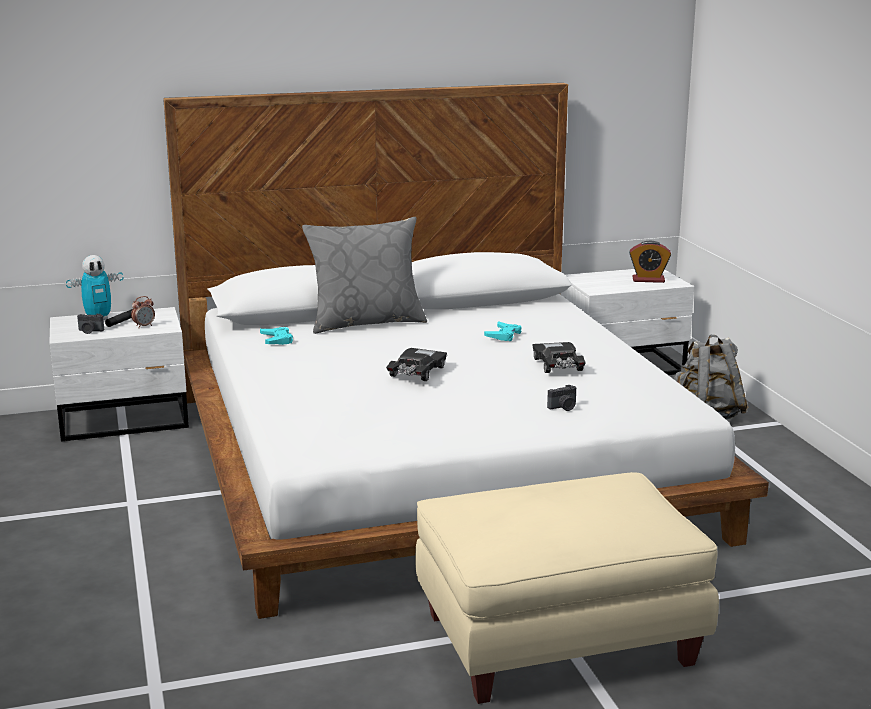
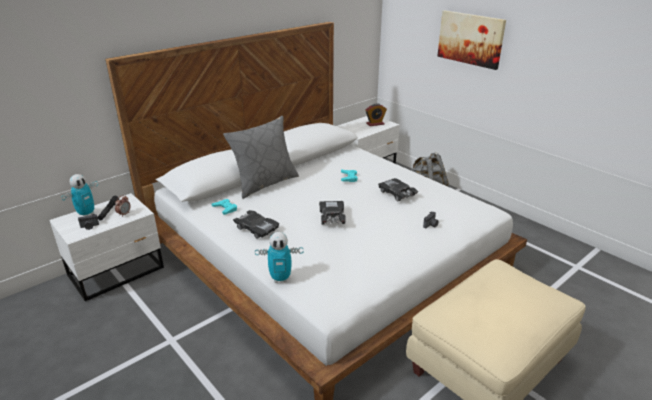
camera: 25 degrees left, 10 degrees up
none -> black toy car [233,210,279,239]
none -> toy robot [255,232,304,283]
none -> picture [437,10,506,70]

